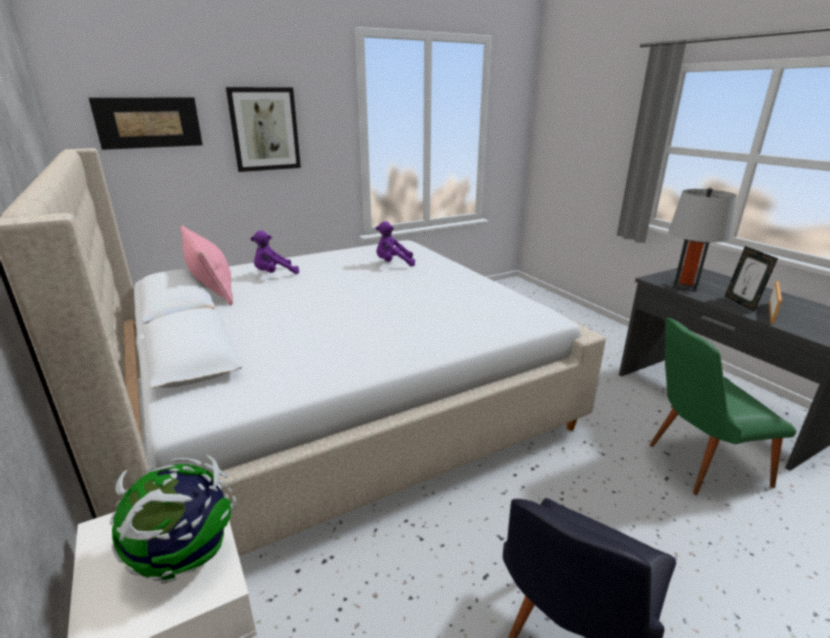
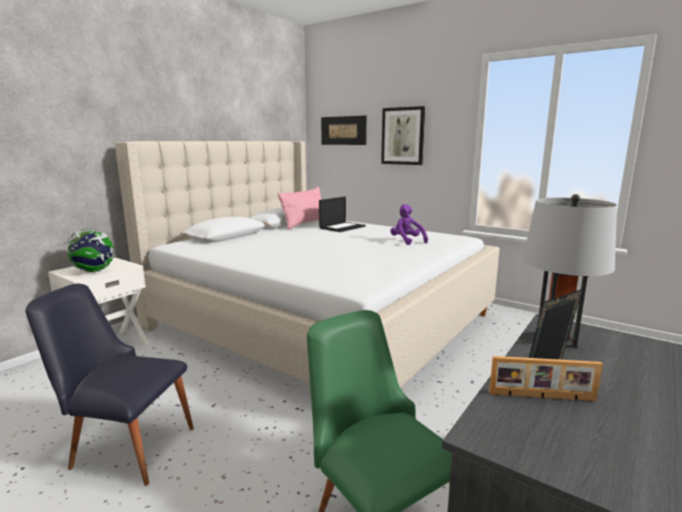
camera: 65 degrees right, 10 degrees down
purple plush toy [250,231,299,274] -> laptop [319,196,366,232]

